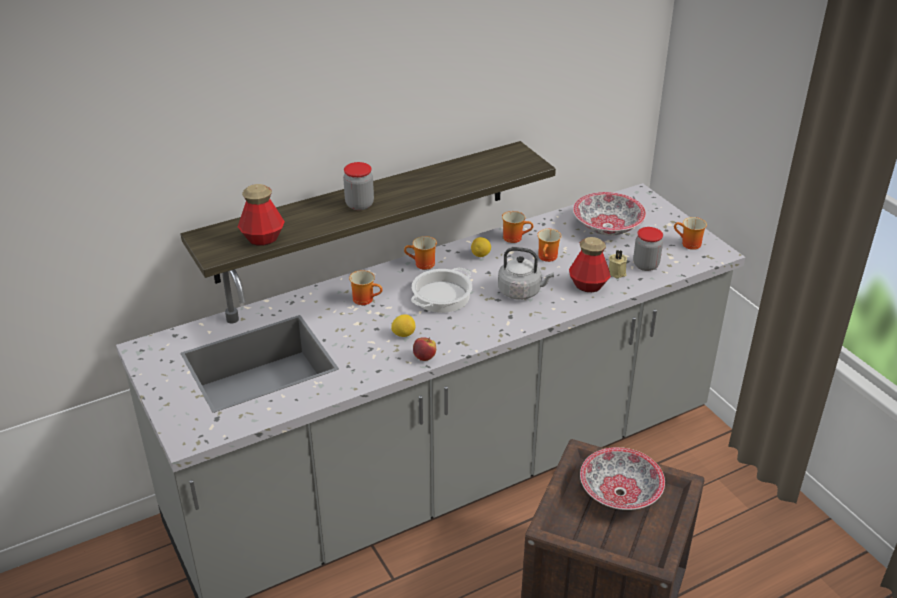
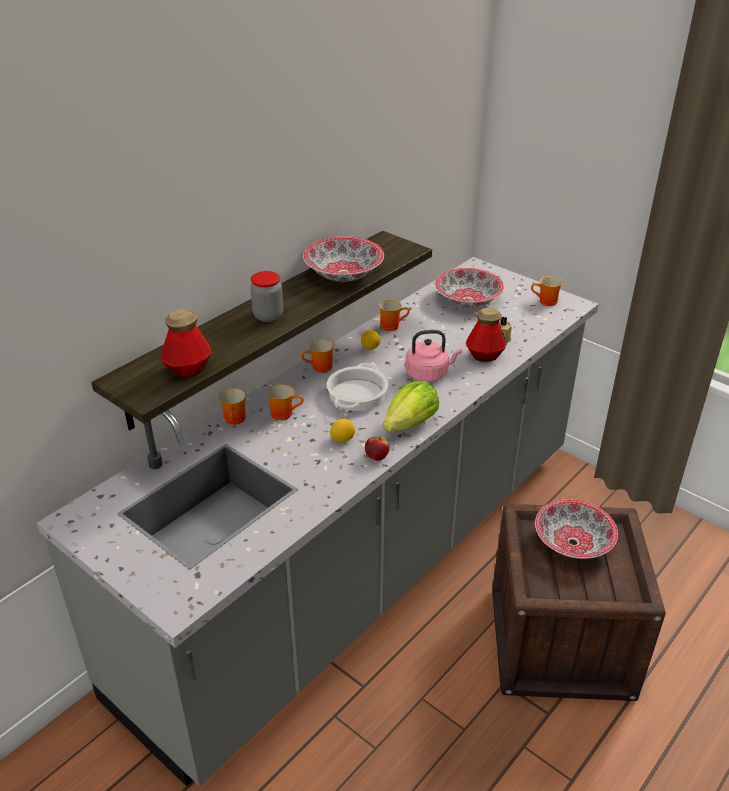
camera: 20 degrees left, 0 degrees up
grey kettle [498,247,554,300] -> pink kettle [405,330,462,382]
mug [537,229,562,262] -> mug moved to [219,388,246,425]
jar [633,227,663,271] -> none
none -> bowl [303,236,384,282]
none -> lettuce [383,381,439,432]

